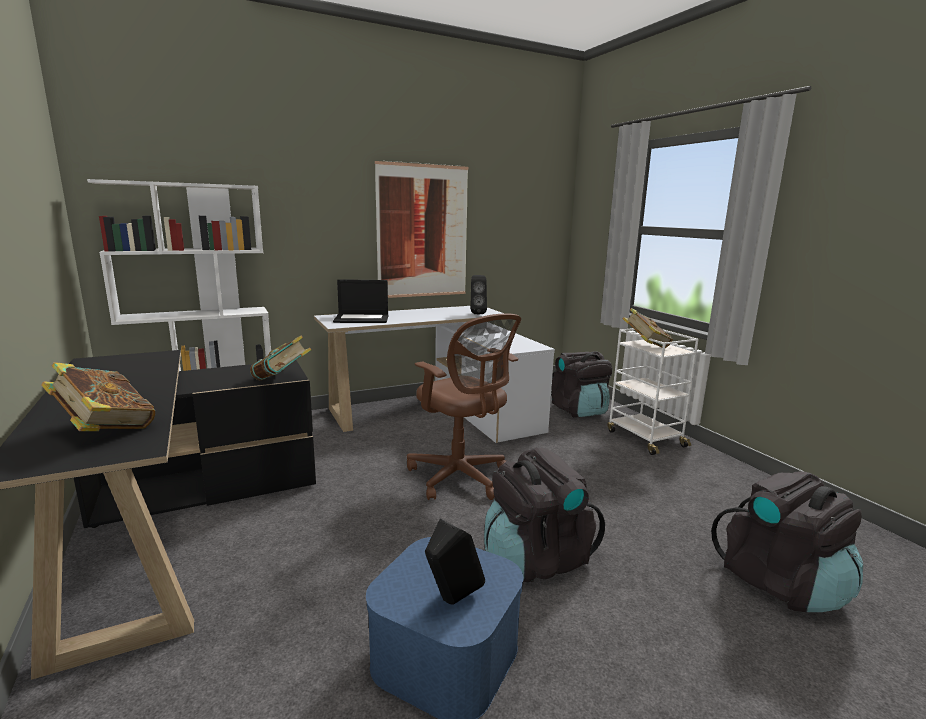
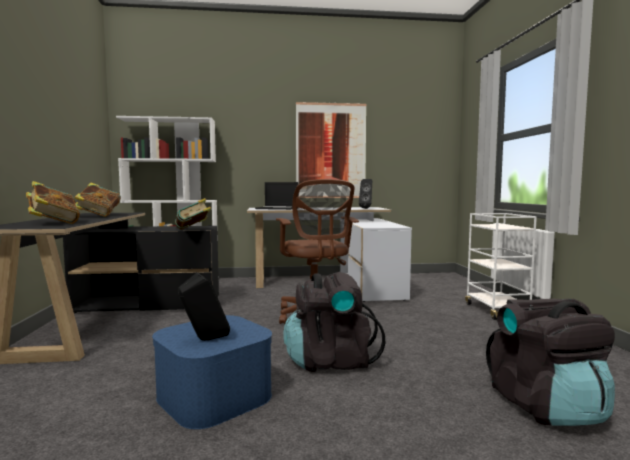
camera: 20 degrees right, 10 degrees down
black backpack [551,351,612,418] -> none
book [623,308,673,348] -> book moved to [75,183,121,217]

